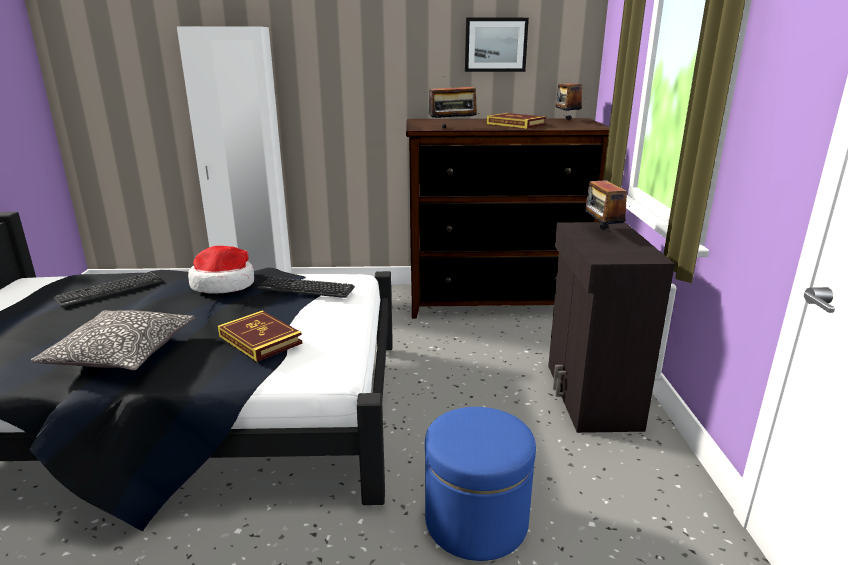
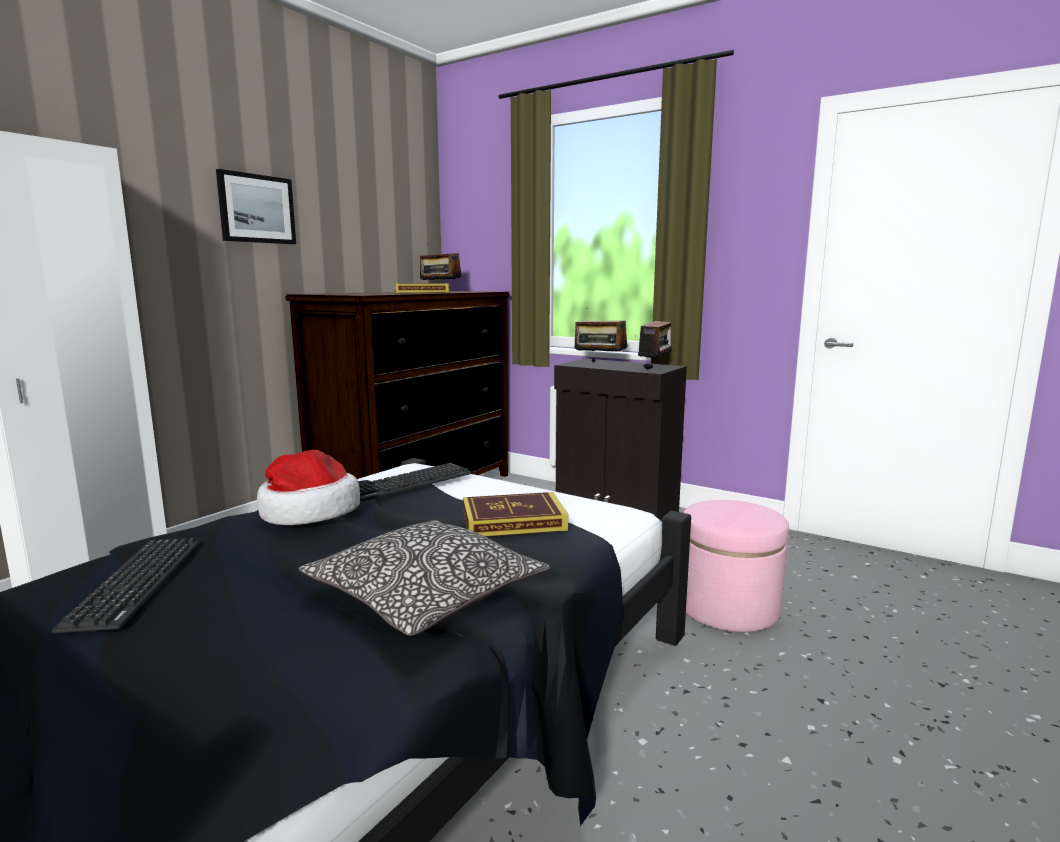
camera: 55 degrees left, 10 degrees down
blue ottoman [425,407,536,561] -> pink ottoman [683,500,789,632]
radio [429,76,477,128] -> radio moved to [638,312,672,370]
picture [465,18,529,72] -> picture moved to [216,169,296,244]

